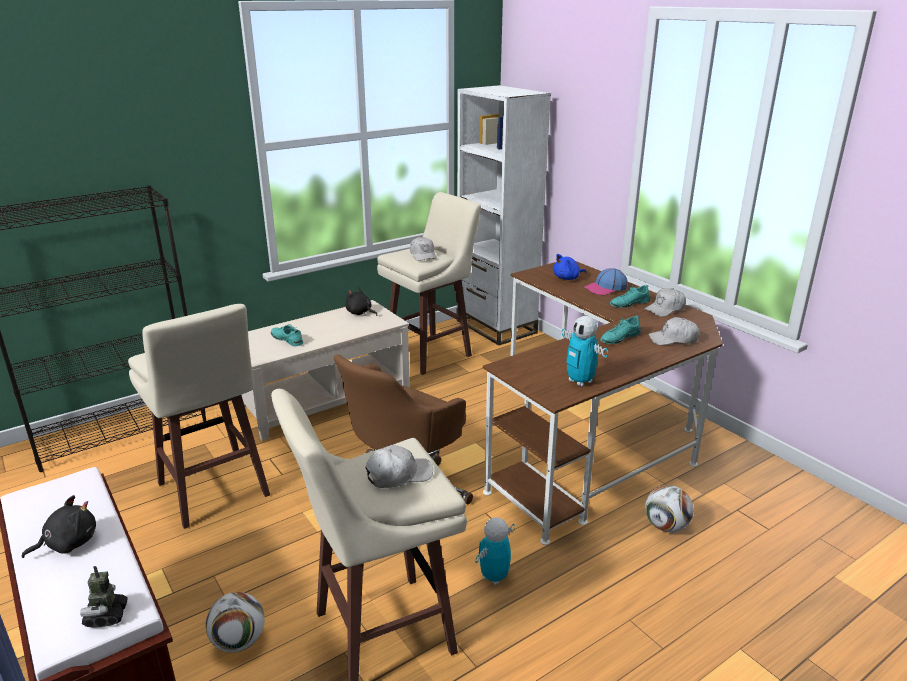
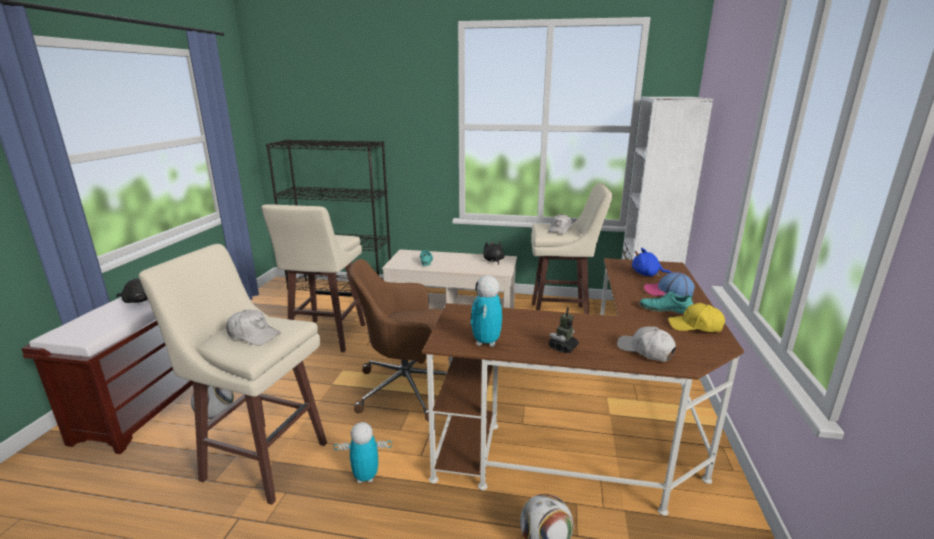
camera: 45 degrees right, 5 degrees down
toy robot [80,566,128,627] -> toy robot moved to [548,307,579,353]
turquoise shoe [600,316,641,344] -> none
white cap [644,288,686,317] -> yellow cap [668,303,725,332]

